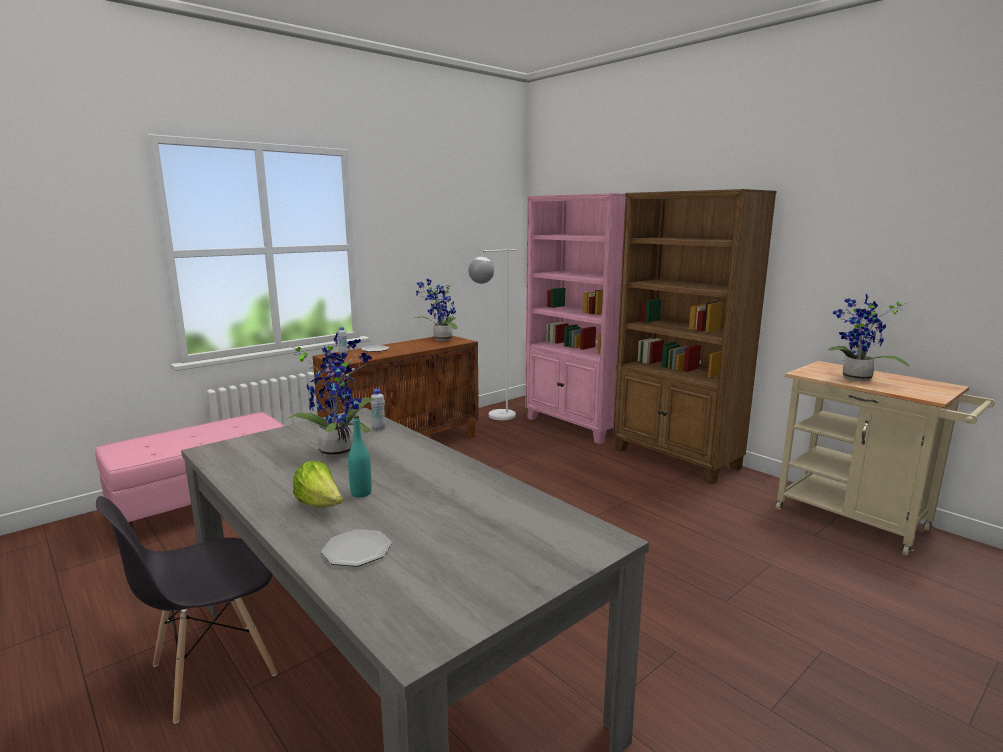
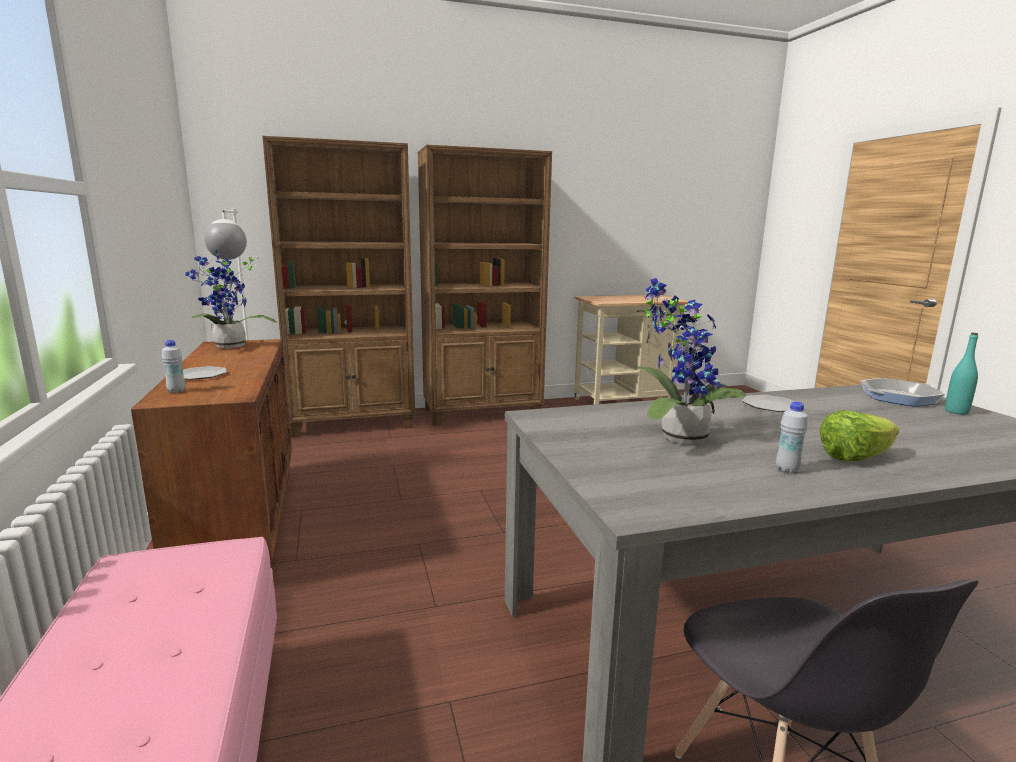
camera: 65 degrees left, 0 degrees up
plate [321,529,392,567] -> plate moved to [742,395,795,412]
turquoise bottle [348,415,372,498] -> turquoise bottle moved to [945,333,978,415]
white bottle [370,389,386,430] -> white bottle moved to [776,402,808,473]
pink bookcase [525,193,626,444] -> brown bookcase [262,136,415,437]
potted plant [828,293,909,381] -> none
none -> frying pan [861,378,945,407]

